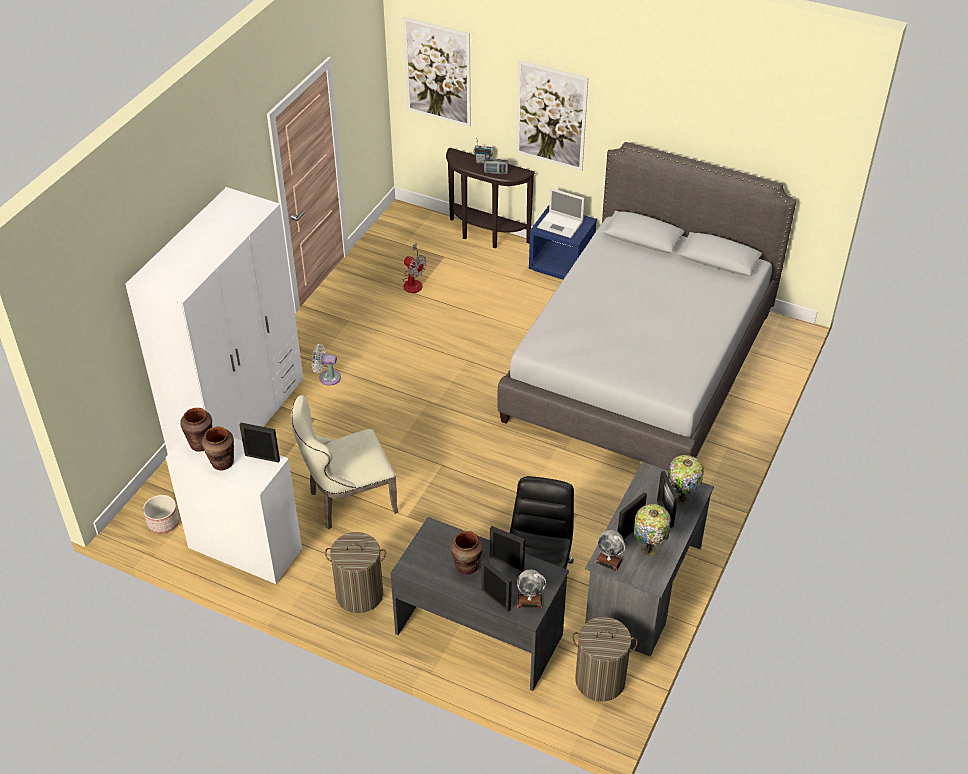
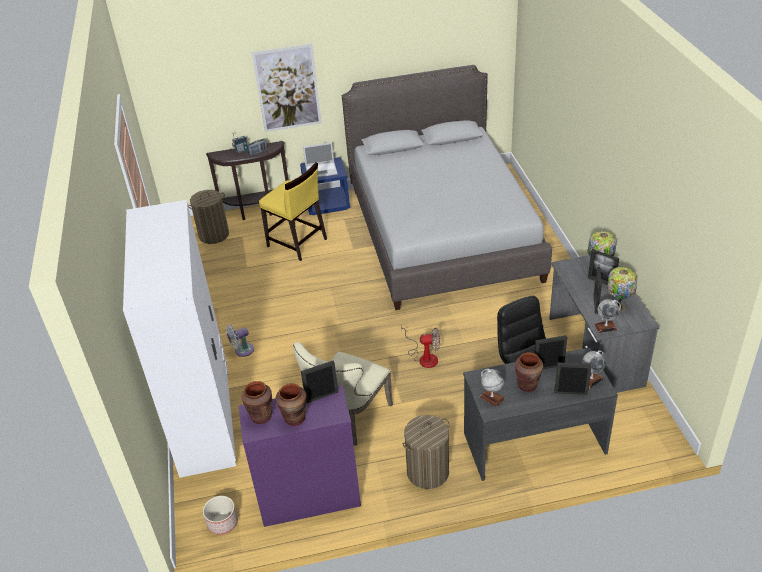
camera: 35 degrees left, 5 degrees down
white dresser [165,436,302,584] -> purple dresser [238,385,361,527]
picture [403,17,471,127] -> none
fan [403,243,427,293] -> fan moved to [401,324,440,368]
laundry basket [572,617,638,702] -> laundry basket moved to [188,190,229,244]
none -> yellow chair [259,162,327,261]
none -> globe [480,369,505,407]

